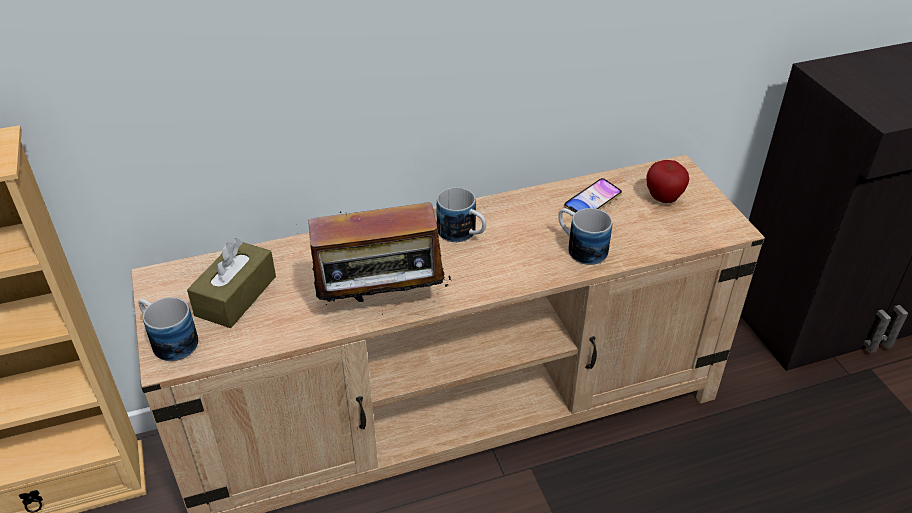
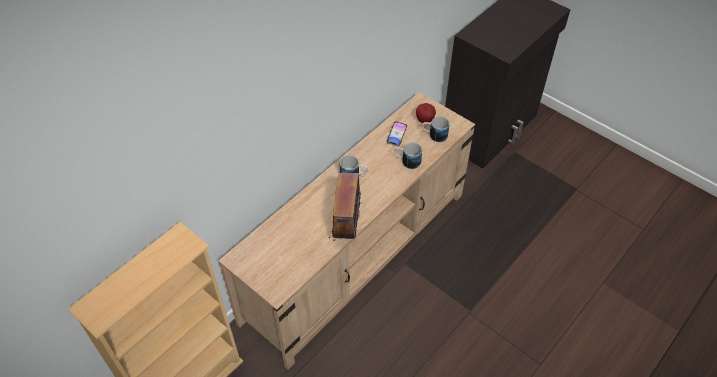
camera: 30 degrees left, 10 degrees up
mug [138,297,198,361] -> mug moved to [422,116,449,142]
brown tissue box [187,238,276,328] -> none
radio [296,192,451,312] -> radio turned 135 degrees clockwise [329,172,366,241]

